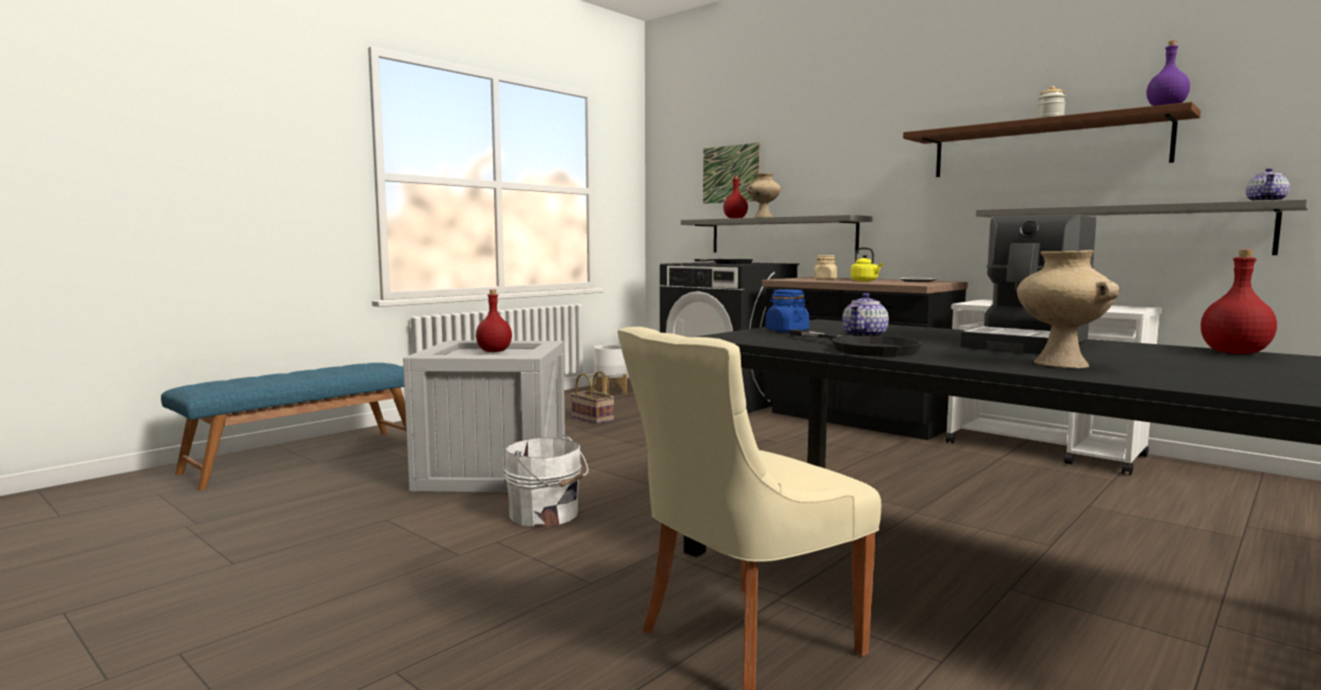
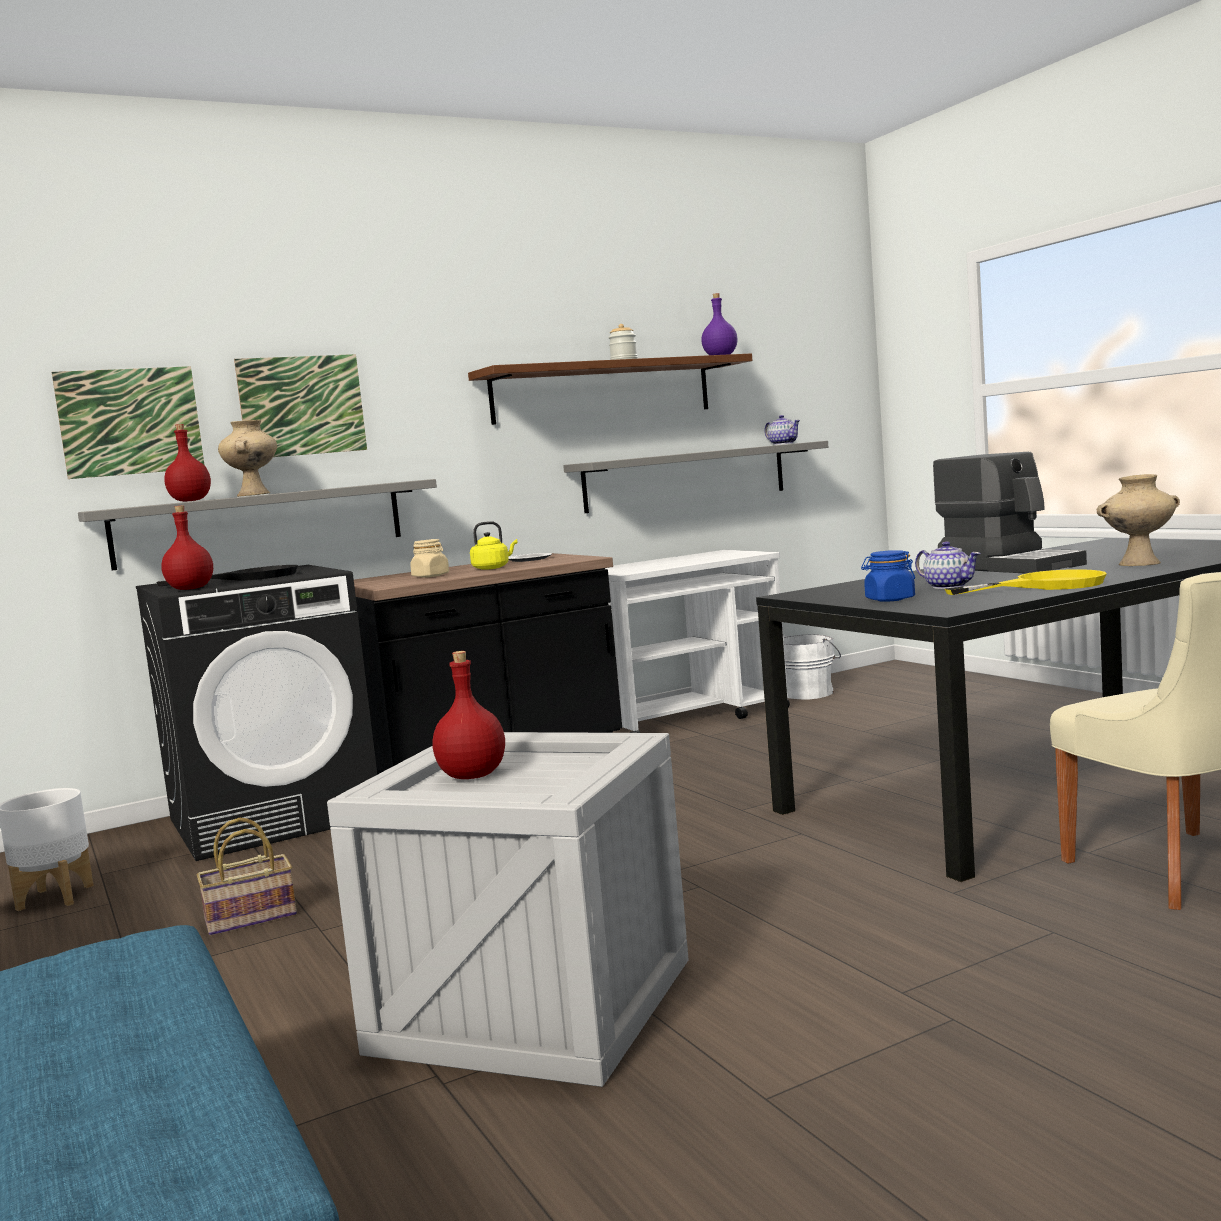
camera: 70 degrees left, 0 degrees up
white bucket [503,435,588,527] -> white bucket moved to [783,634,841,699]
black frying pan [789,329,922,356] -> yellow frying pan [945,569,1107,595]
red bottle [1201,249,1277,354] -> red bottle moved to [161,505,213,590]
none -> picture [234,354,367,457]

